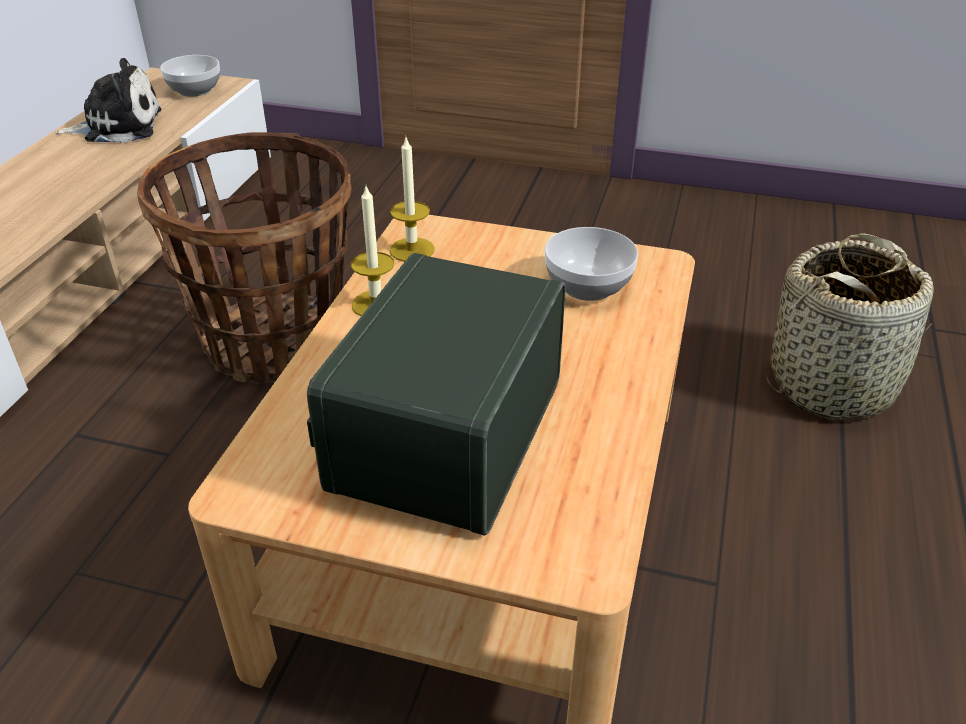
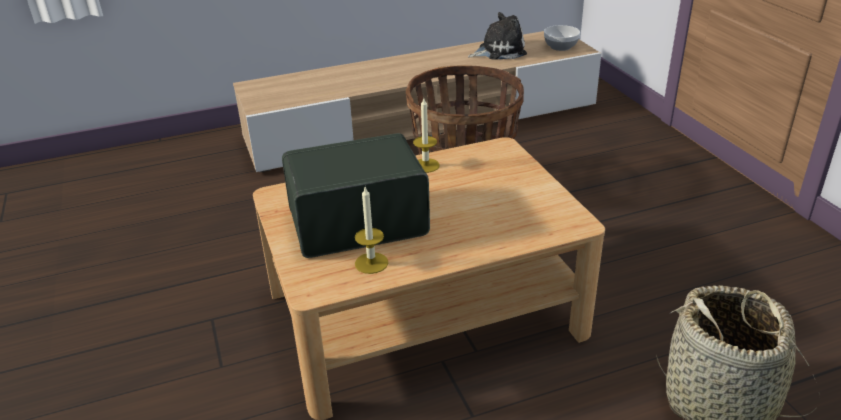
camera: 55 degrees right, 5 degrees down
plush toy [56,58,161,143] -> plush toy turned 60 degrees counterclockwise [468,12,527,60]
candle [389,135,435,262] -> candle moved to [355,187,388,274]
bowl [545,227,638,301] -> none

